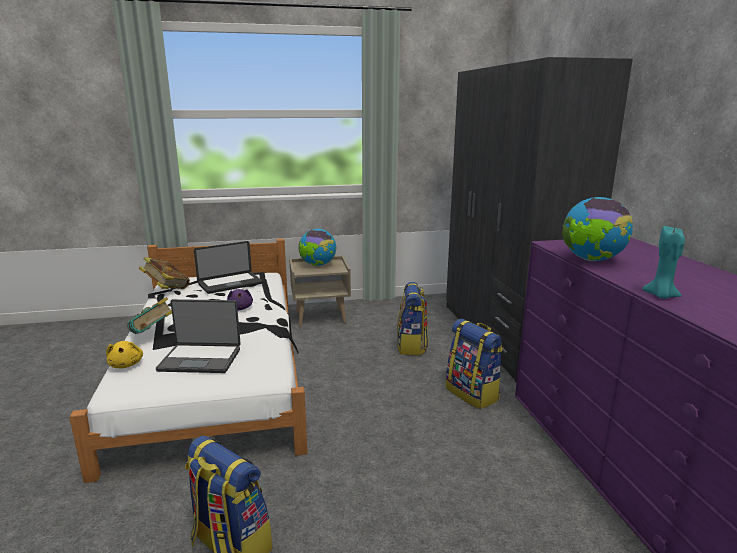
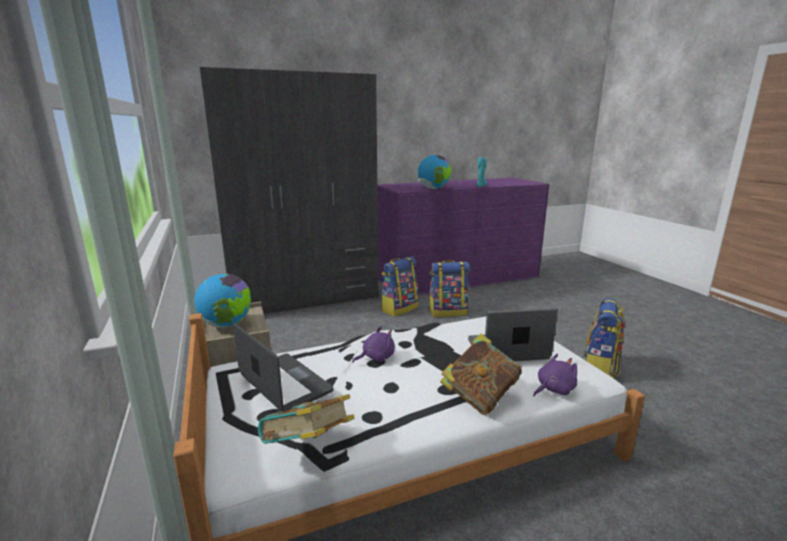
camera: 100 degrees left, 0 degrees up
yellow plush toy [106,341,143,369] -> purple plush toy [533,353,577,396]
laptop [156,299,241,373] -> laptop turned 90 degrees counterclockwise [468,308,558,362]
backpack [397,282,428,355] -> backpack moved to [429,260,470,317]

